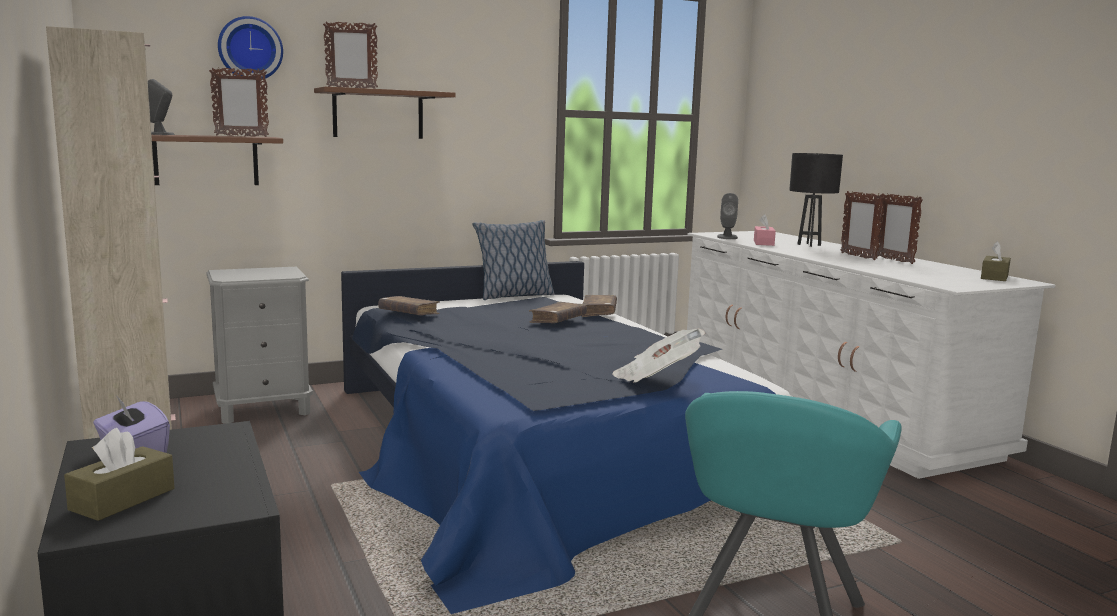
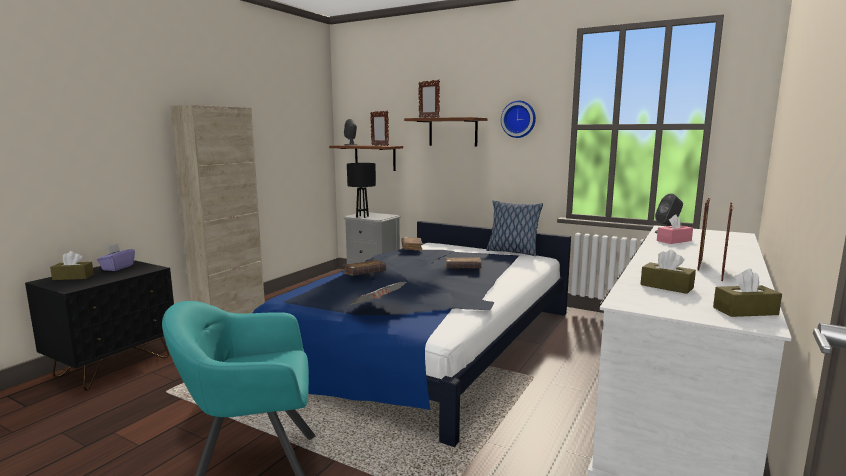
camera: 55 degrees right, 0 degrees up
wall clock [218,16,283,80] -> wall clock moved to [501,101,536,138]
brown book [582,295,617,317] -> brown book moved to [343,260,386,276]
black table lamp [789,153,843,247] -> black table lamp moved to [347,163,376,218]
none -> brown tissue box [640,250,696,294]

